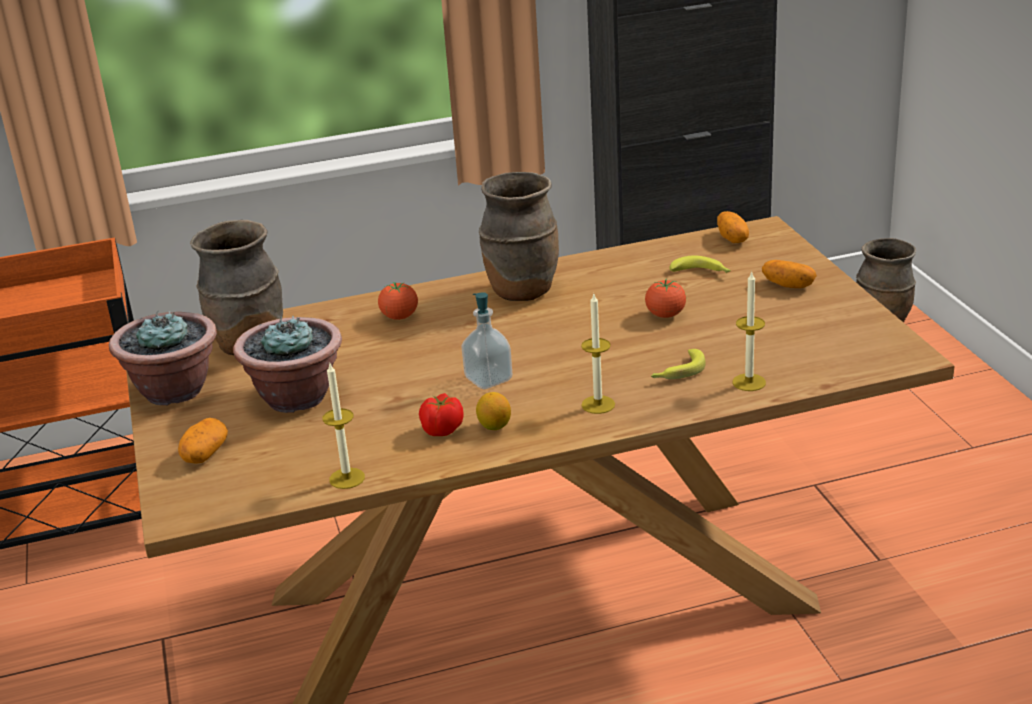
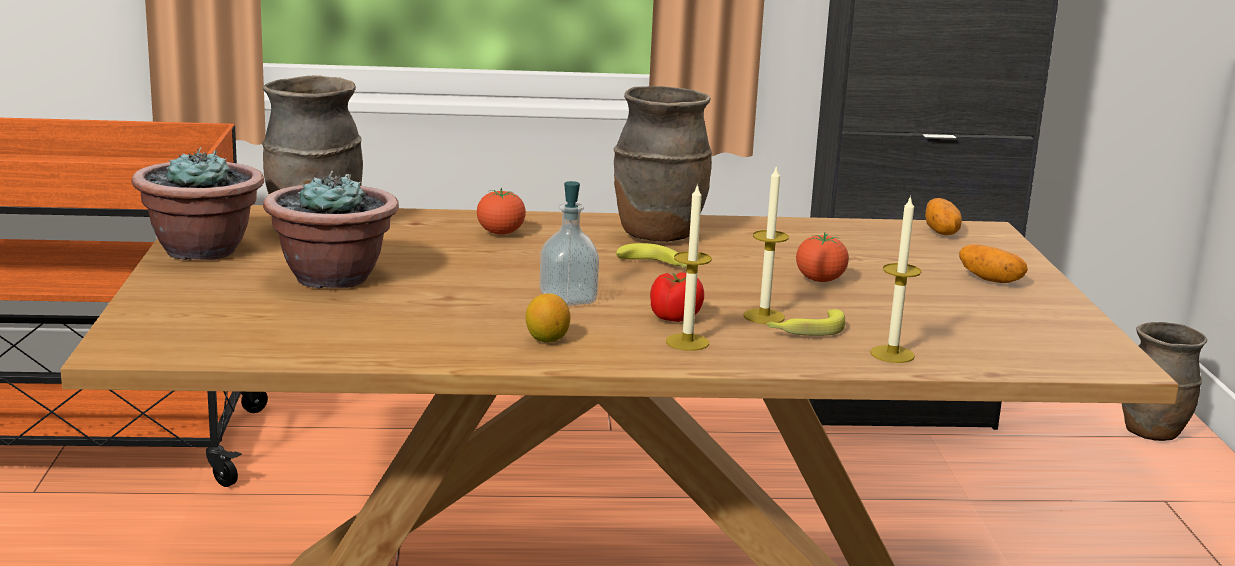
camera: 10 degrees right, 10 degrees down
potato [178,418,228,464] -> none
candle [322,364,365,489] -> candle moved to [744,165,789,324]
tomato [419,393,463,436] -> tomato moved to [650,272,704,322]
banana [669,256,731,273] -> banana moved to [616,243,687,268]

